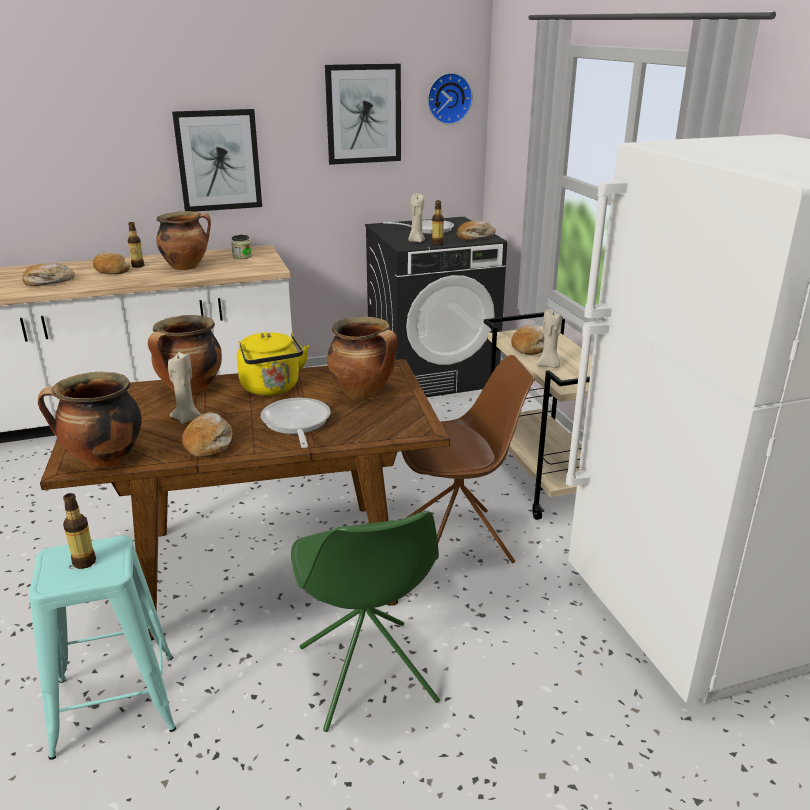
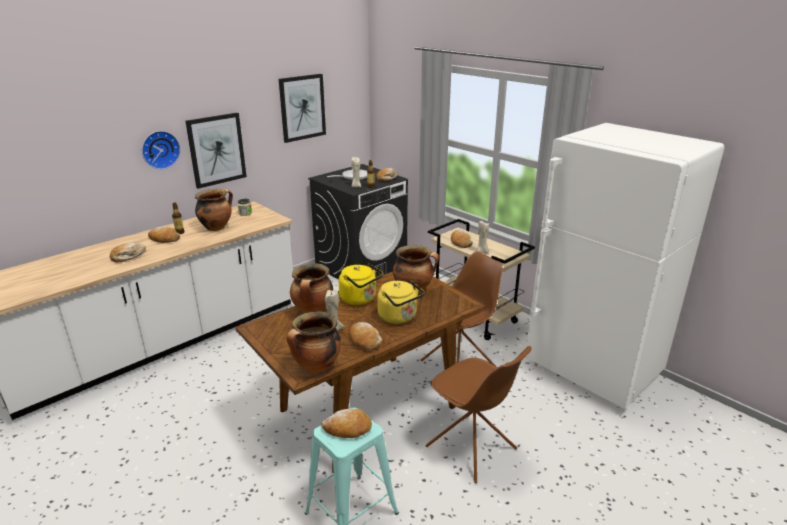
camera: 25 degrees left, 0 degrees up
bottle [63,493,96,569] -> bread [321,409,372,438]
frying pan [261,398,331,448] -> yellow kettle [377,280,425,324]
green chair [291,511,440,732] -> brown chair [426,346,531,483]
wall clock [428,73,473,125] -> wall clock moved to [142,131,180,169]

